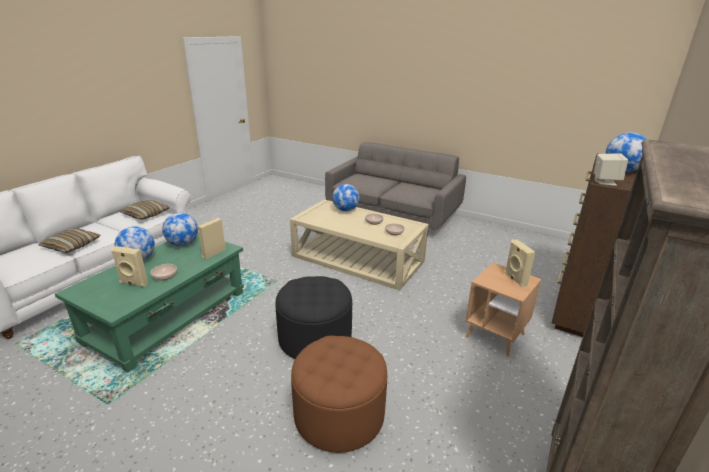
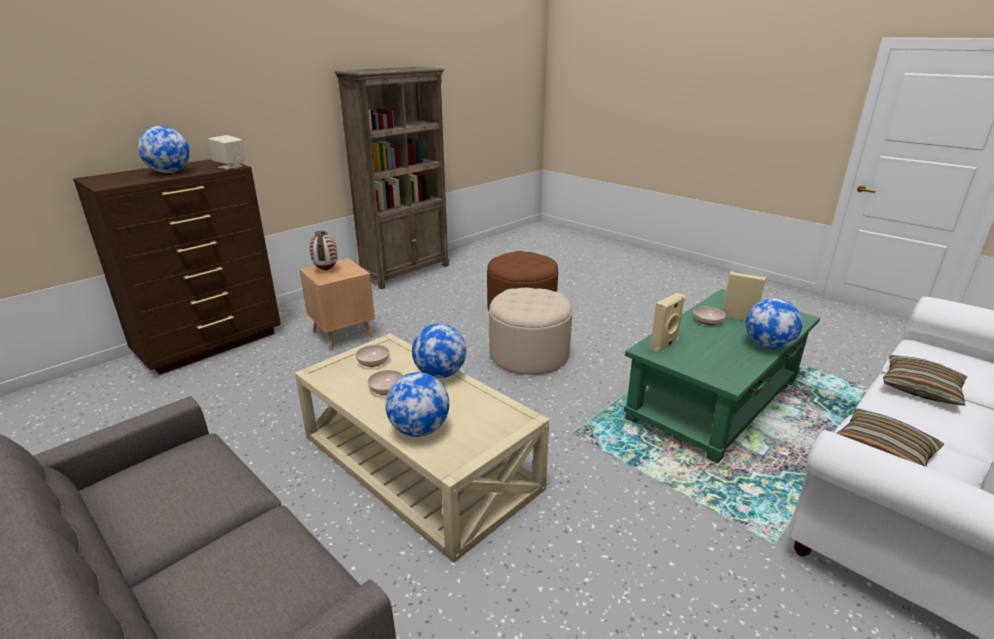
camera: 165 degrees left, 0 degrees up
globe [162,213,198,246] -> globe moved to [412,324,467,378]
black ottoman [275,276,352,359] -> beige ottoman [489,288,572,375]
beige speaker [505,240,536,287] -> vase [310,231,338,271]

